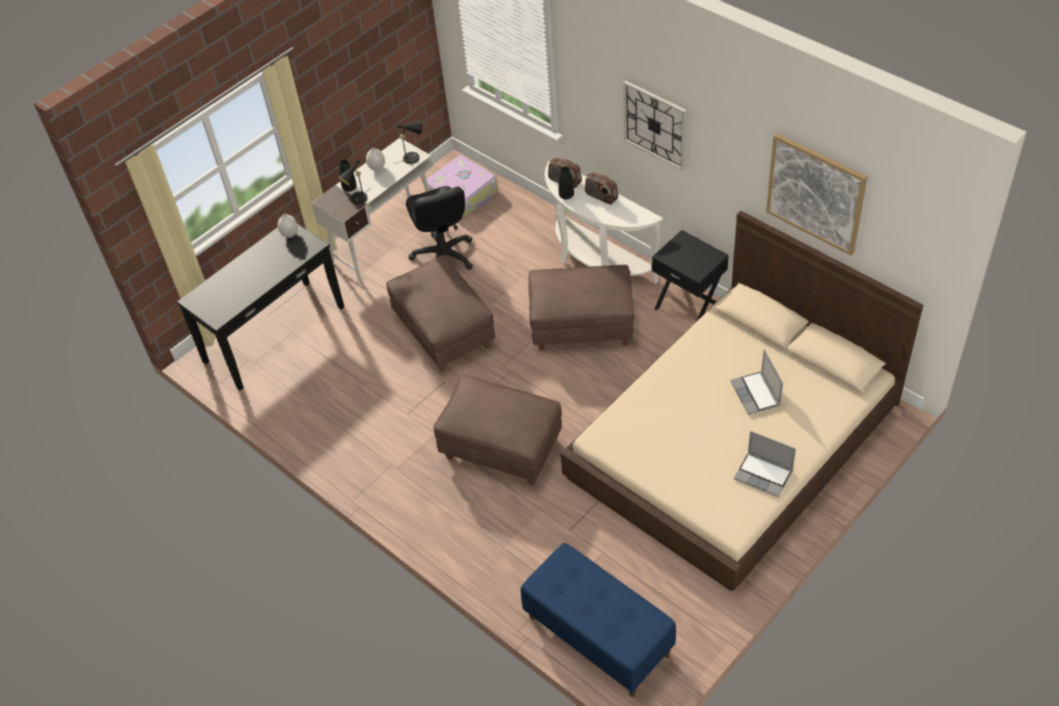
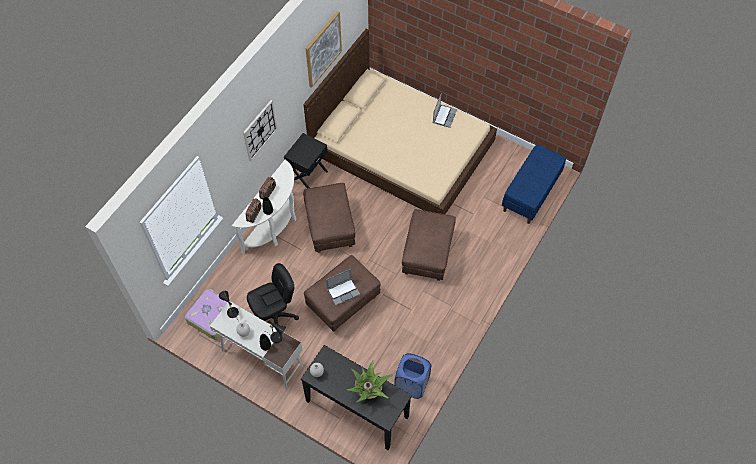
camera: 105 degrees left, 10 degrees up
laptop [730,350,783,415] -> laptop moved to [326,269,360,306]
none -> potted plant [347,360,393,403]
none -> blue laundry basket [394,353,431,399]

